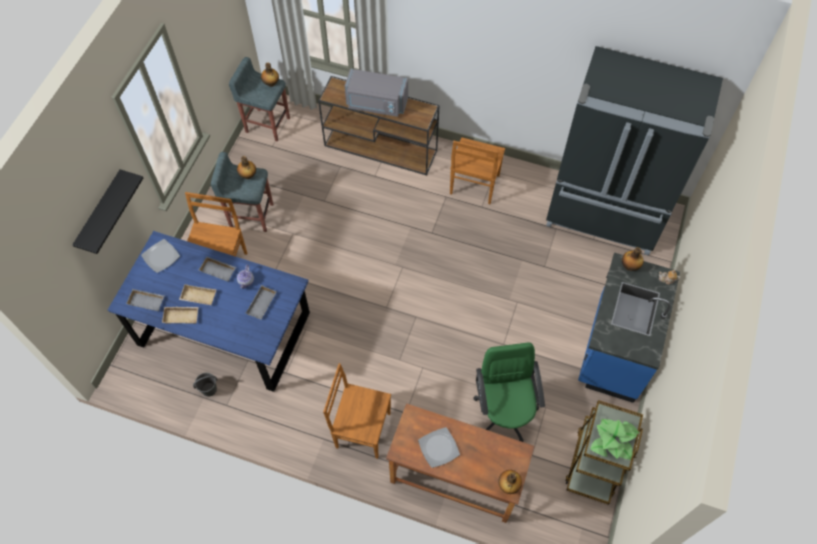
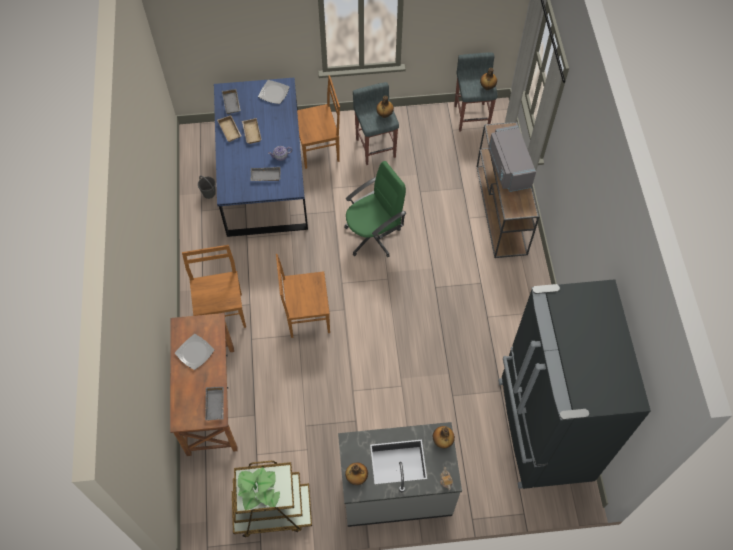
camera: 65 degrees right, 0 degrees up
black shelf [72,169,143,254] -> none
grey tray [199,256,236,282] -> grey tray moved to [205,387,224,421]
brown chair [450,137,505,204] -> brown chair moved to [276,254,330,338]
green office chair [473,342,545,442] -> green office chair moved to [344,161,406,257]
bottle [498,470,522,494] -> bottle moved to [345,463,368,485]
blue counter [578,252,680,403] -> grey counter [338,422,462,527]

